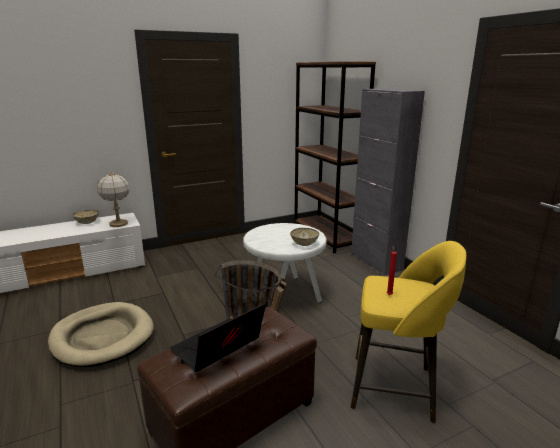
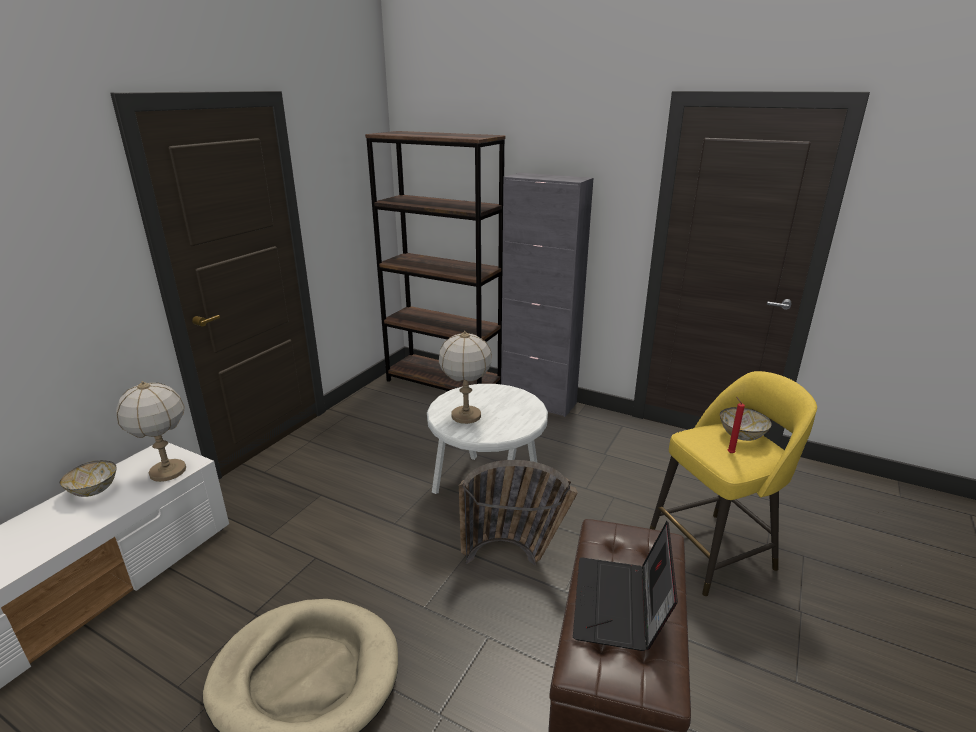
camera: 35 degrees left, 5 degrees up
bowl [290,228,319,246] -> bowl moved to [720,407,771,441]
none -> table lamp [439,331,492,424]

